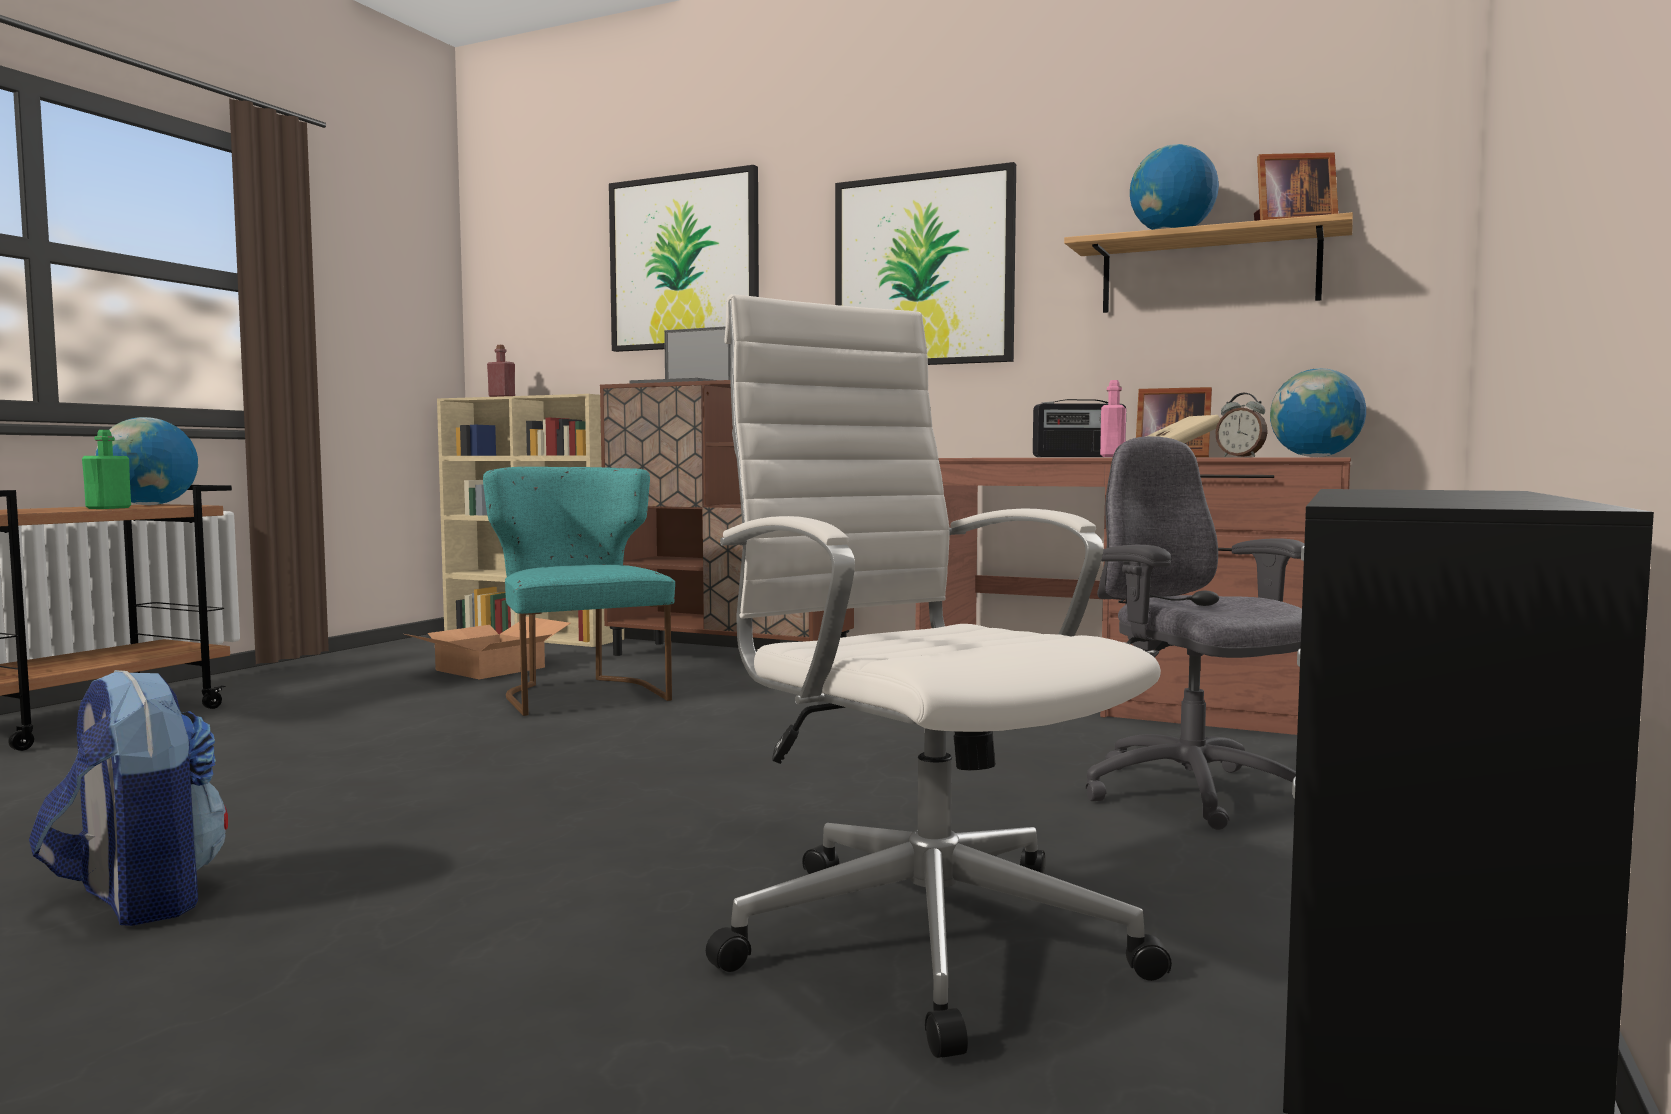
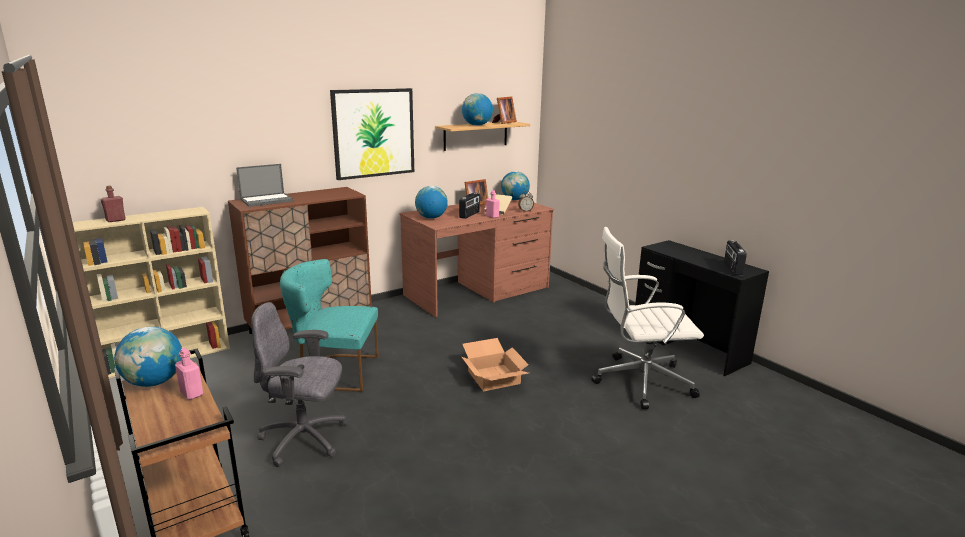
camera: 60 degrees left, 15 degrees up
backpack [29,670,228,926] -> none
green bottle [82,430,131,509] -> pink bottle [175,348,203,400]
cardboard box [405,617,570,679] -> cardboard box moved to [462,338,529,392]
picture [609,165,759,352] -> none
grey office chair [1086,436,1304,830] -> grey office chair moved to [251,302,347,467]
none -> globe [415,186,448,219]
none -> radio [724,240,747,276]

